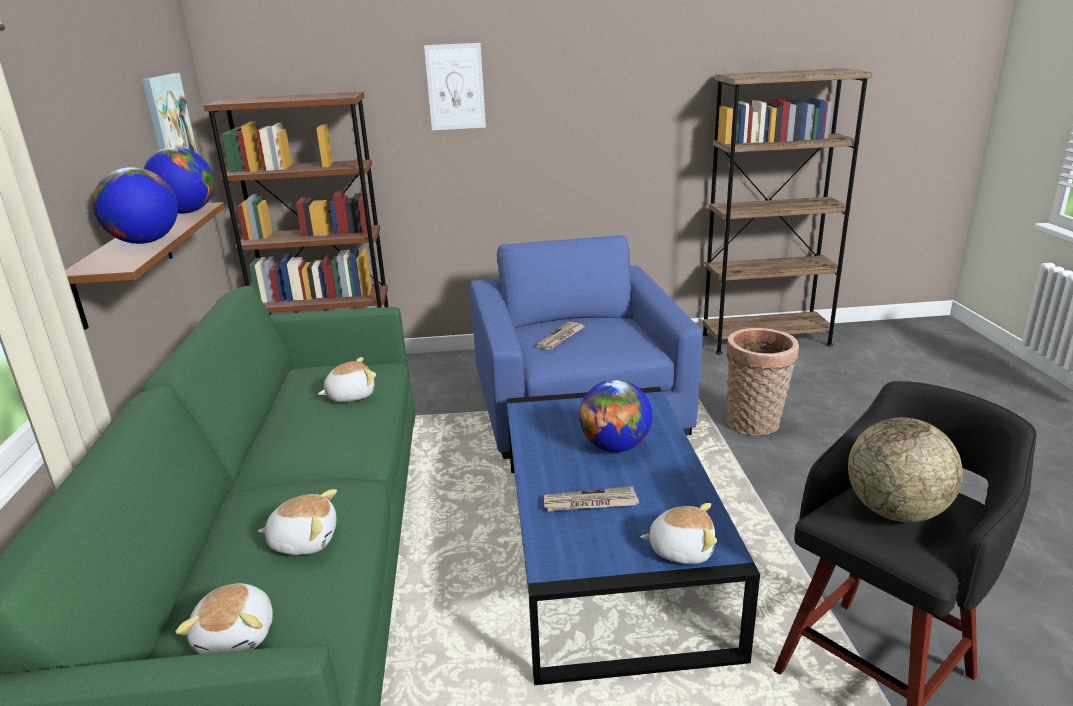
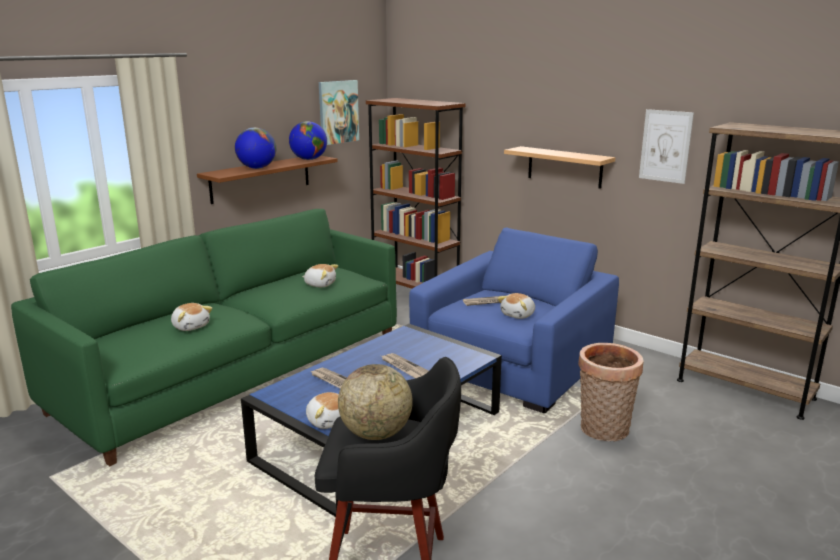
camera: 45 degrees right, 5 degrees down
plush toy [175,583,273,654] -> plush toy moved to [497,293,535,319]
picture [424,43,486,130] -> picture moved to [639,109,694,184]
globe [579,379,653,452] -> newspaper [381,353,428,378]
none -> shelf [504,146,615,188]

